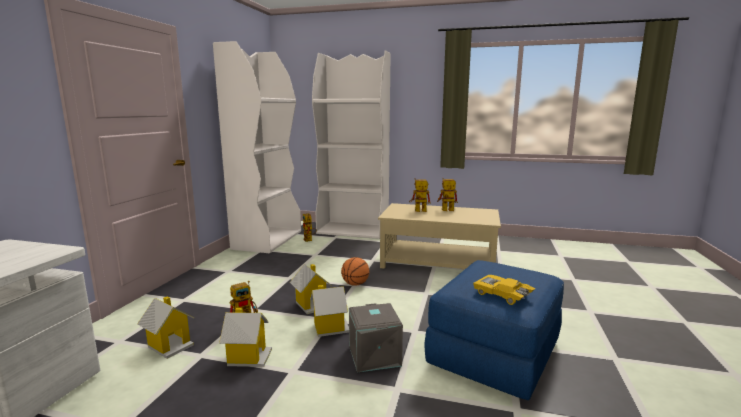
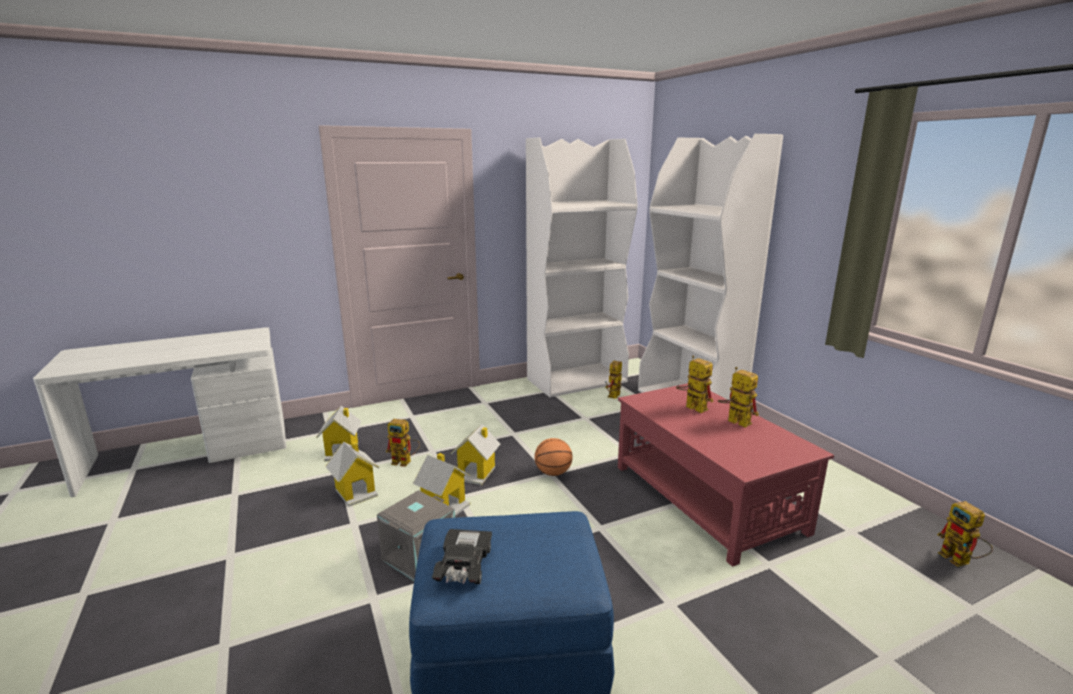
camera: 50 degrees right, 5 degrees up
beige coffee table [378,203,501,269] -> red coffee table [618,383,834,567]
yellow toy car [473,275,535,305] -> black toy car [432,529,492,584]
none -> toy robot [937,501,993,567]

